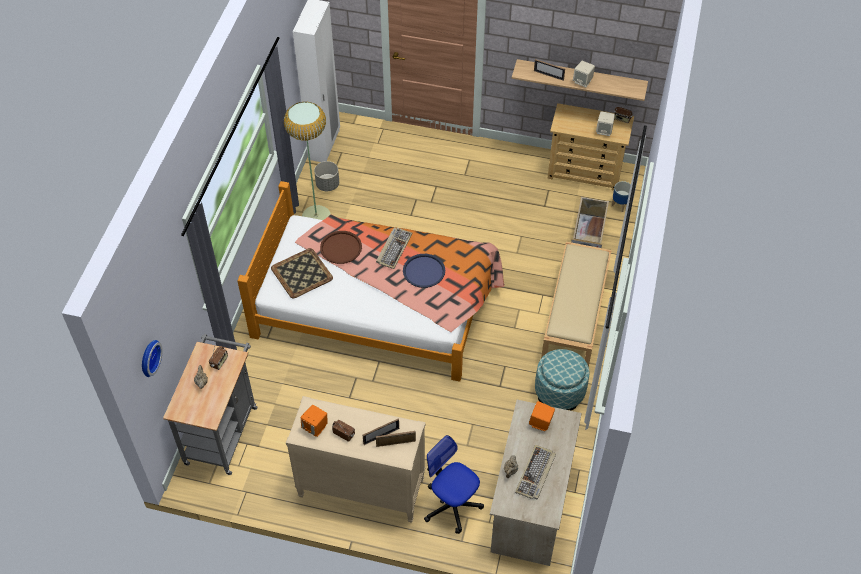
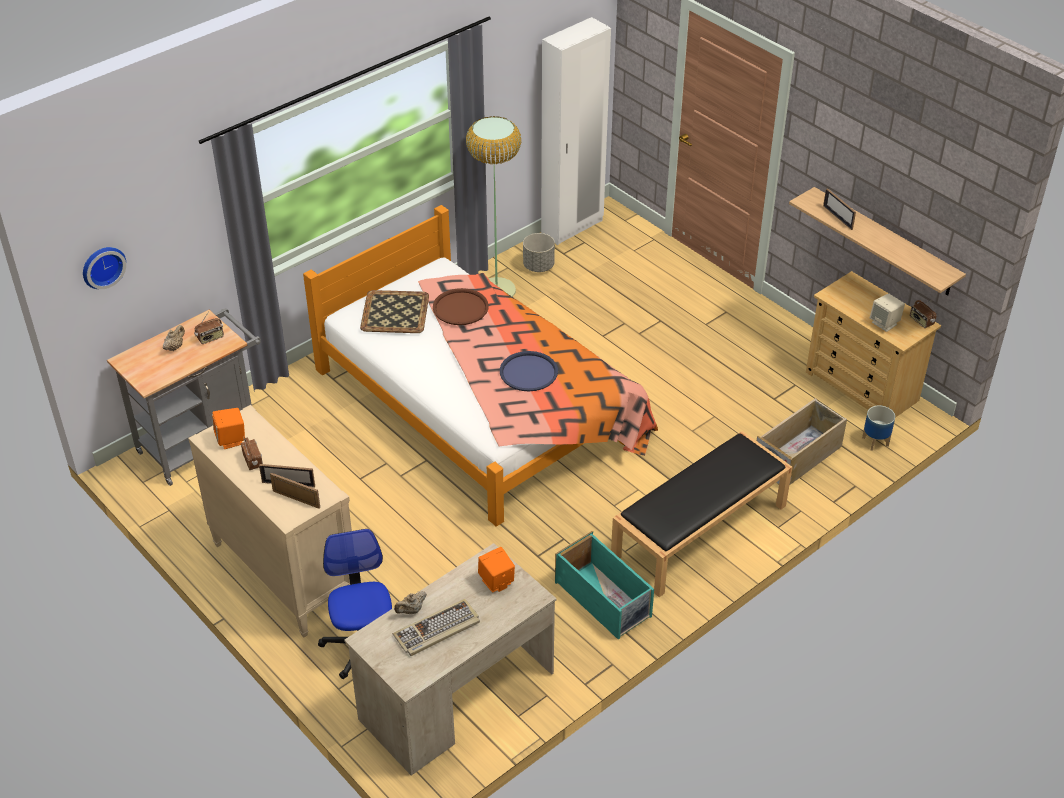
camera: 35 degrees right, 10 degrees down
keyboard [376,228,413,269] -> none
ottoman [535,349,590,411] -> turquoise storage box [555,531,654,639]
beige bench [541,242,612,367] -> black bench [611,431,793,597]
beige speaker [573,61,595,87] -> none

